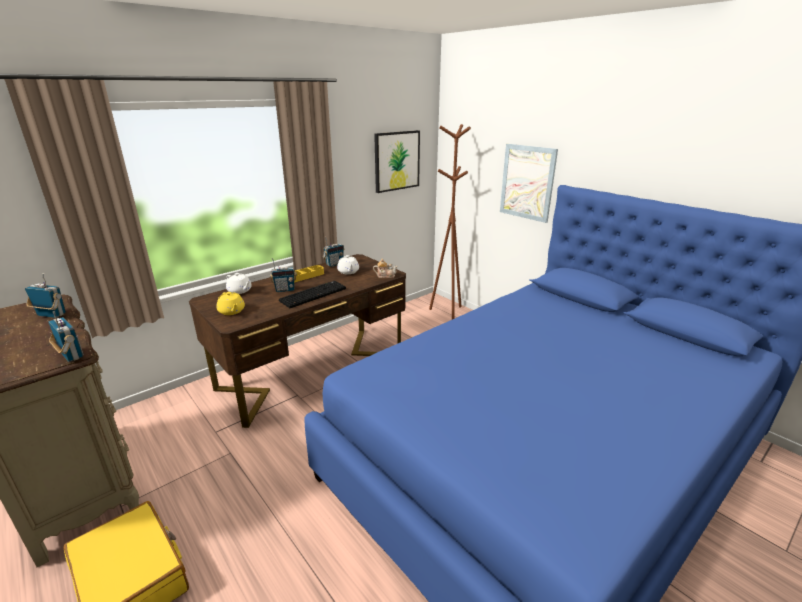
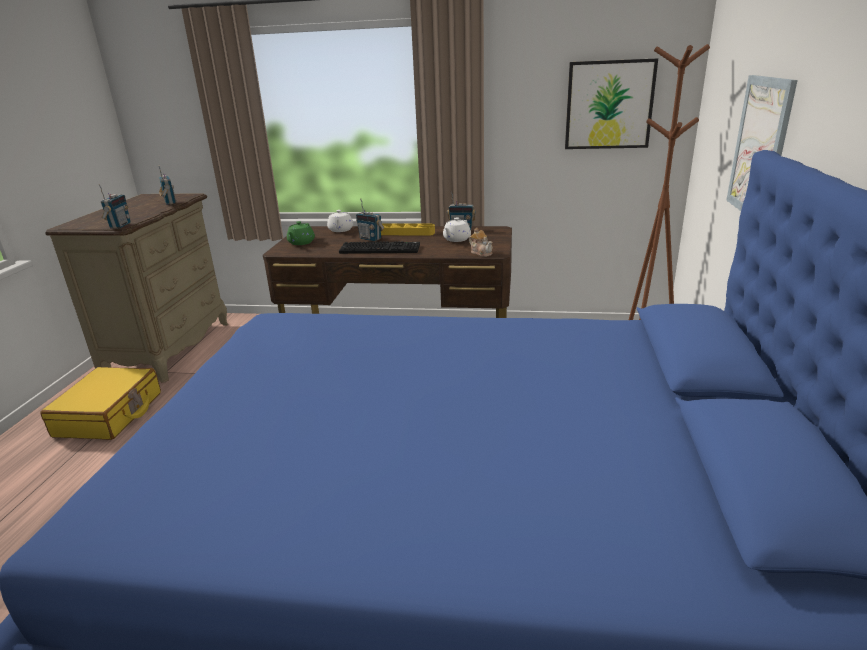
camera: 50 degrees right, 0 degrees up
yellow teapot [216,292,245,315] -> green teapot [287,221,315,245]

